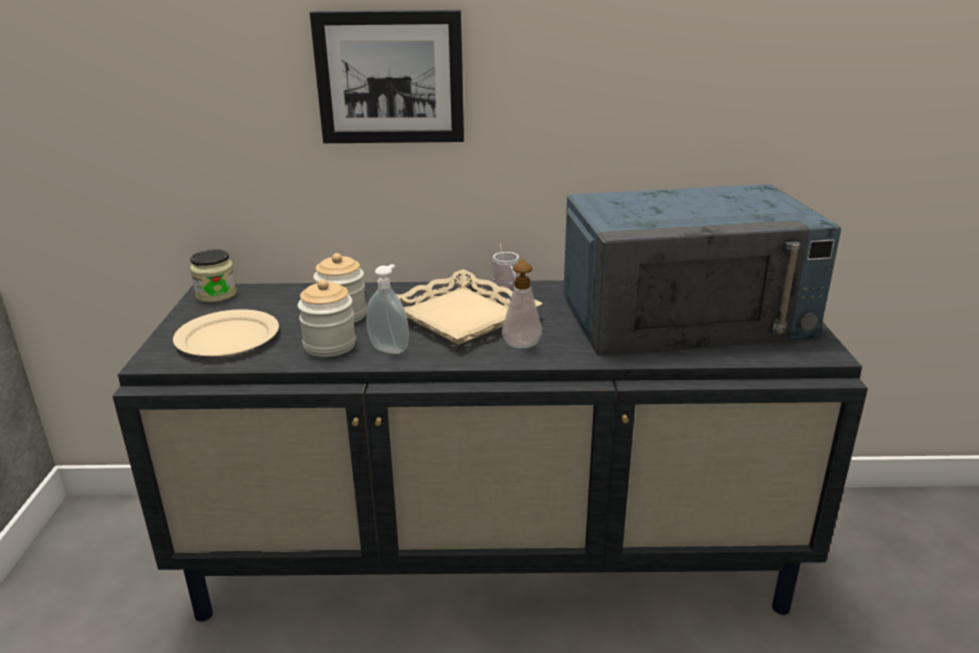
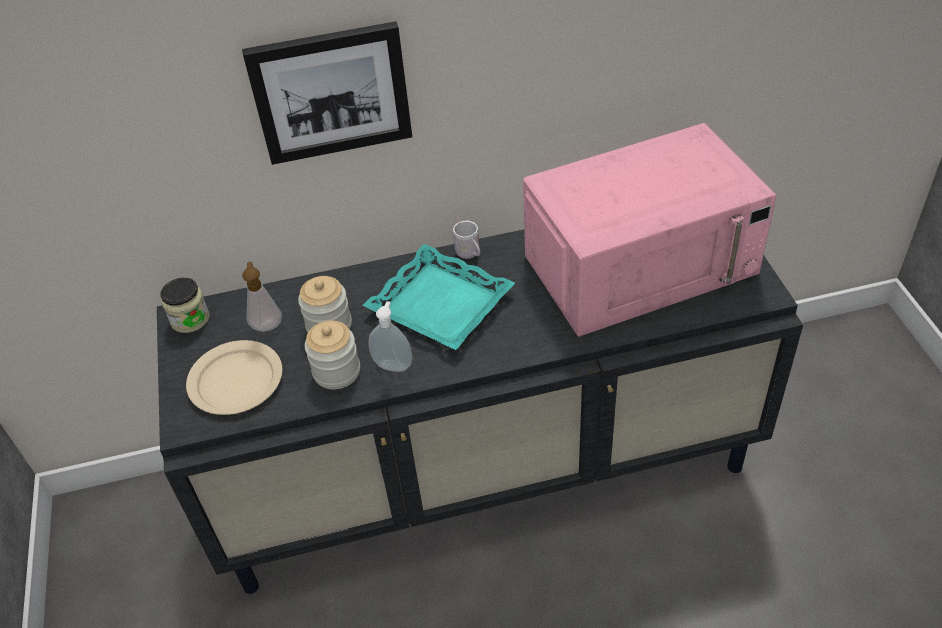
camera: 10 degrees left, 20 degrees up
beige tray [396,269,543,345] -> turquoise tray [362,244,515,350]
soap dispenser [502,259,542,348] -> soap dispenser moved to [242,262,282,332]
blue microwave [563,184,841,356] -> pink microwave [523,123,777,337]

